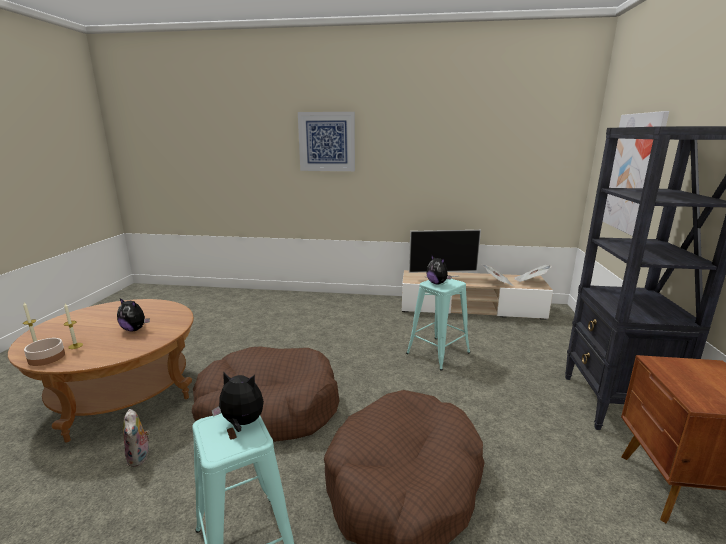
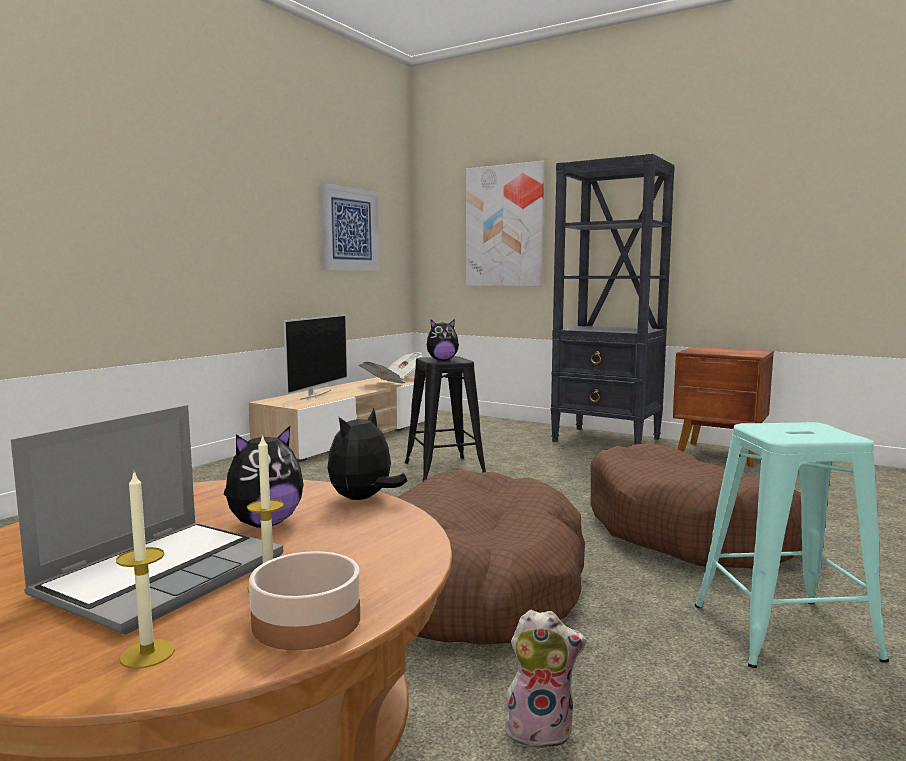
camera: 65 degrees left, 10 degrees down
plush toy [211,372,264,432] -> plush toy moved to [327,409,407,500]
picture [298,112,355,171] -> picture moved to [320,183,379,271]
turquoise stool [406,279,470,370] -> black stool [405,356,486,482]
none -> laptop [11,405,283,635]

